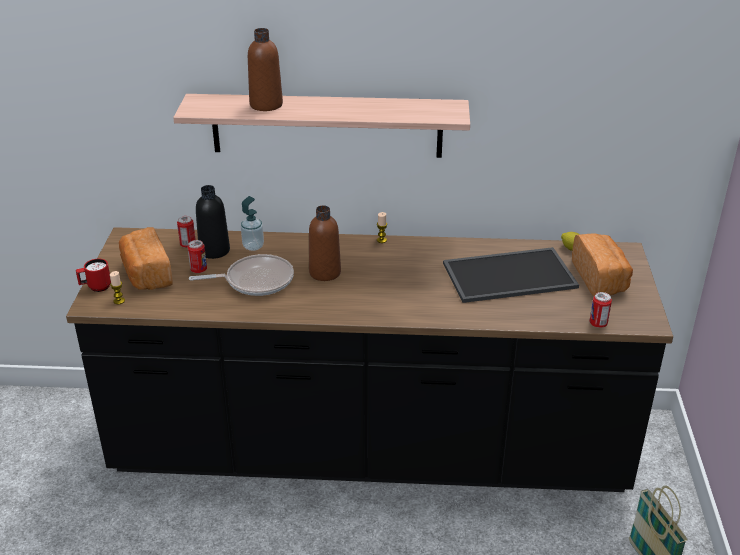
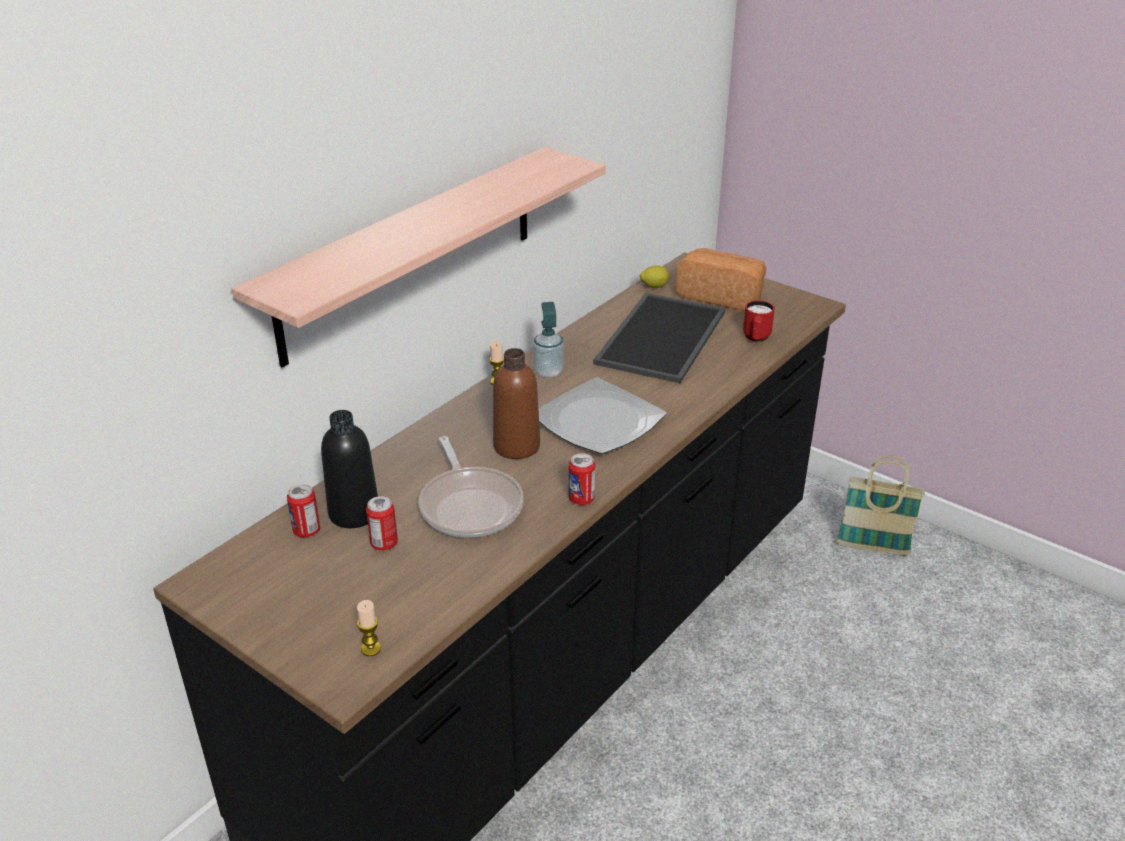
camera: 55 degrees left, 0 degrees up
red mug [76,259,111,292] -> red mug moved to [743,300,775,341]
bread [119,227,173,290] -> none
frying pan [189,254,294,296] -> frying pan turned 135 degrees clockwise [418,436,524,538]
soap dispenser [241,196,264,251] -> soap dispenser moved to [533,302,564,378]
brown bottle [248,28,283,111] -> none
can [589,292,612,328] -> can moved to [569,453,595,505]
none -> plate [539,377,666,454]

